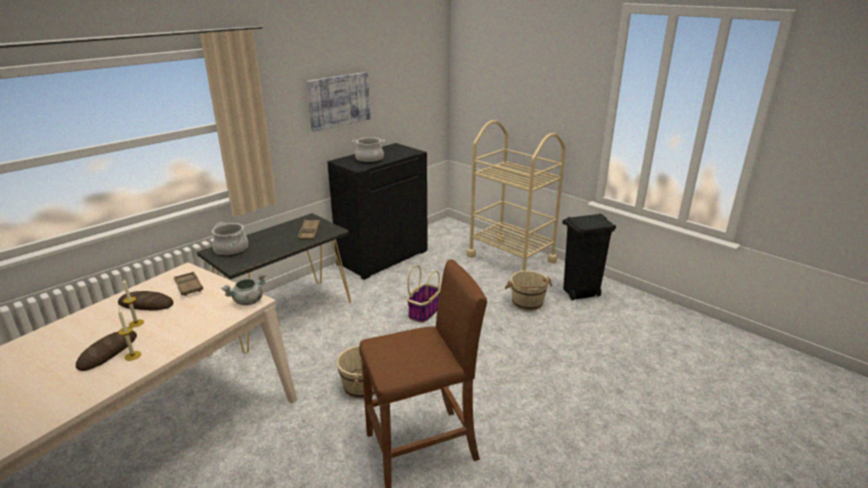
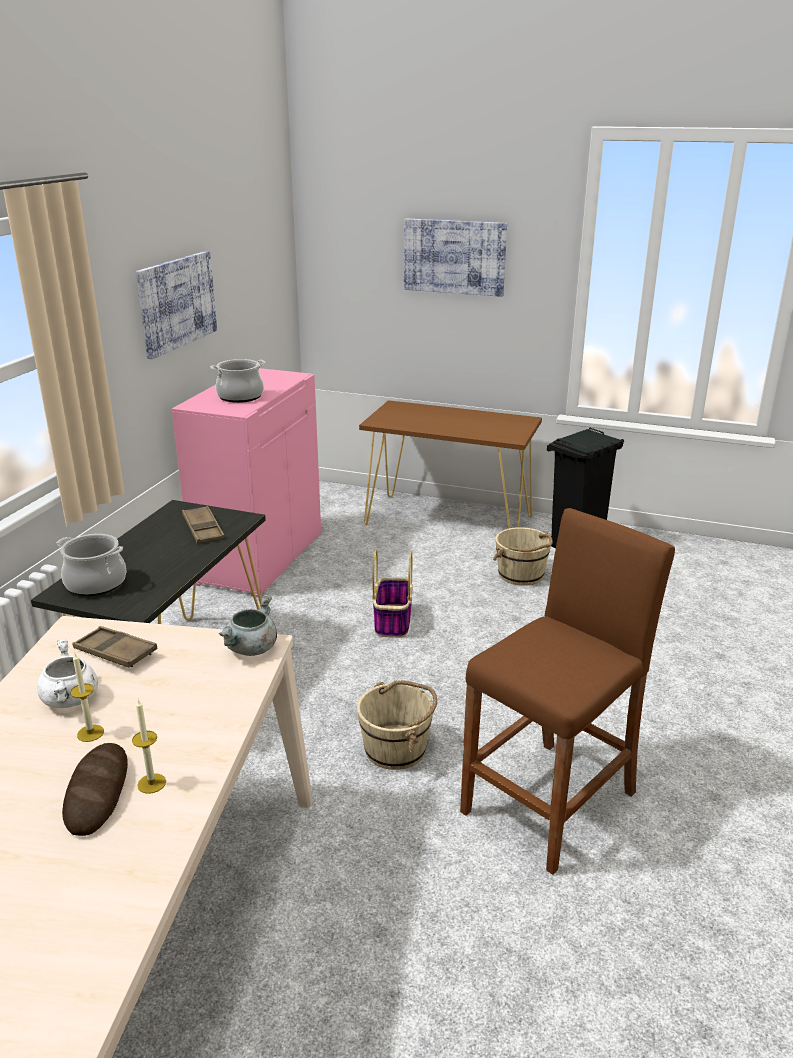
camera: 25 degrees left, 0 degrees up
bread [118,291,173,311] -> white cooking pot [37,640,98,708]
black cabinet [327,143,428,280] -> pink cabinet [172,368,321,597]
beige cart [467,120,566,271] -> brown console table [359,400,542,528]
none -> picture [404,218,507,297]

